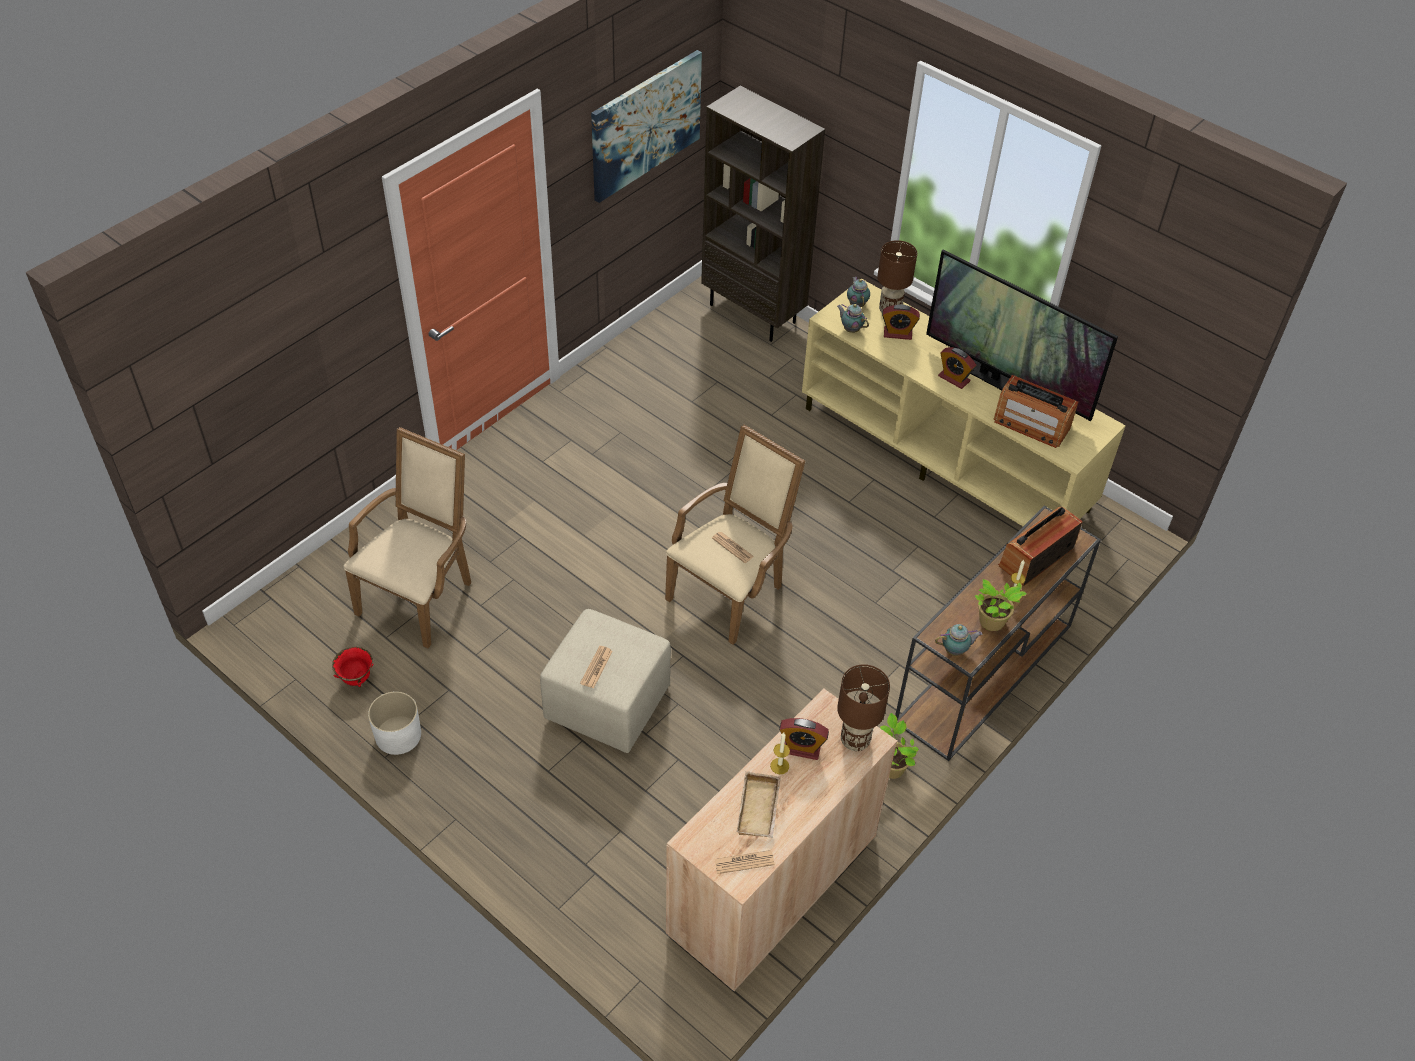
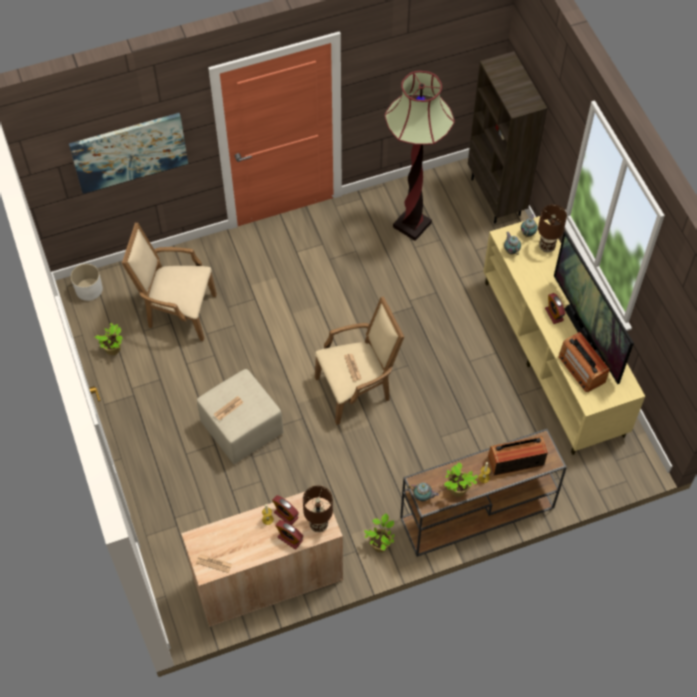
camera: 30 degrees right, 10 degrees up
red bowl [332,647,374,687] -> potted plant [95,323,123,355]
beige armchair [343,427,471,648] -> beige armchair turned 135 degrees counterclockwise [122,222,217,341]
white planter [368,692,421,755] -> white planter moved to [71,264,103,301]
picture [591,50,702,203] -> picture moved to [69,113,188,194]
beige tray [737,771,781,838] -> none
alarm clock [882,304,920,340] -> alarm clock moved to [275,520,303,549]
none -> floor lamp [385,71,455,241]

